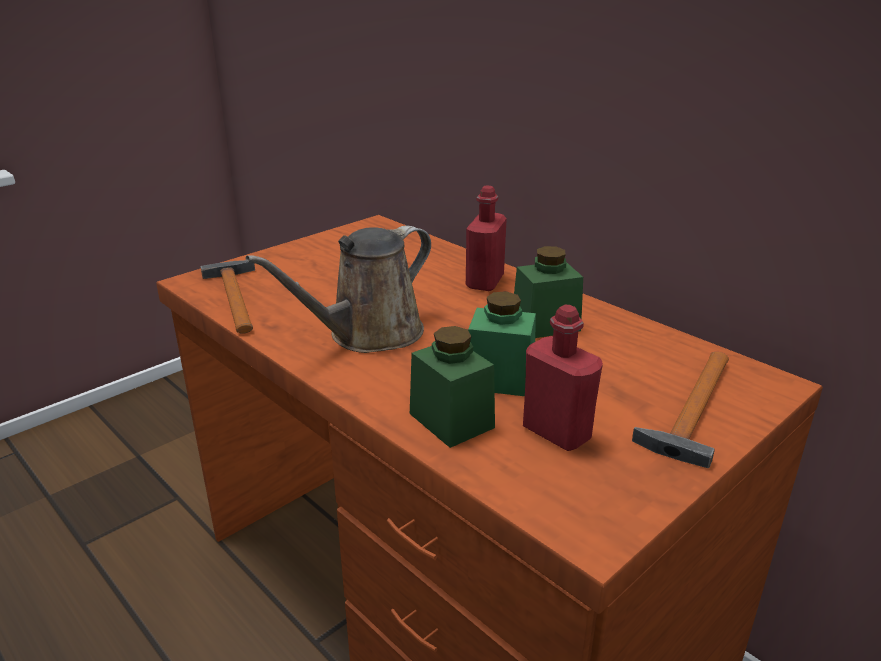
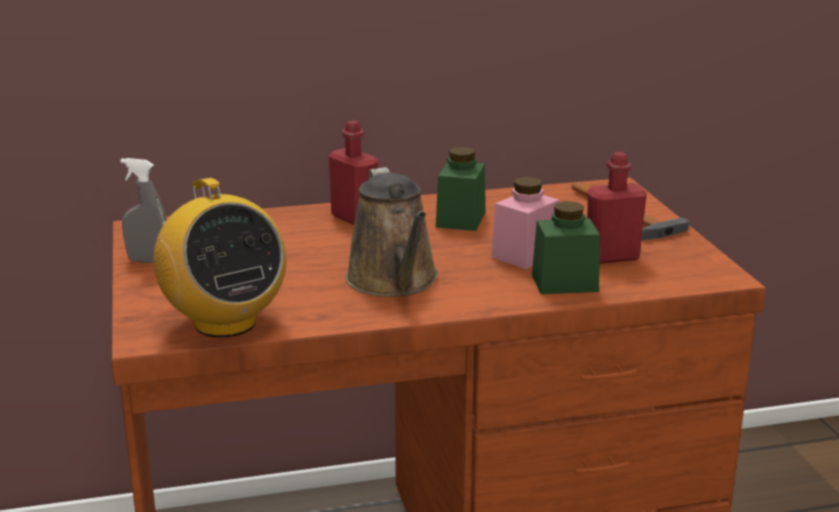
camera: 60 degrees left, 5 degrees down
hammer [201,260,255,334] -> radio [154,178,287,337]
green jar [468,291,536,396] -> pink jar [491,177,559,269]
none -> grey spray bottle [120,158,167,263]

